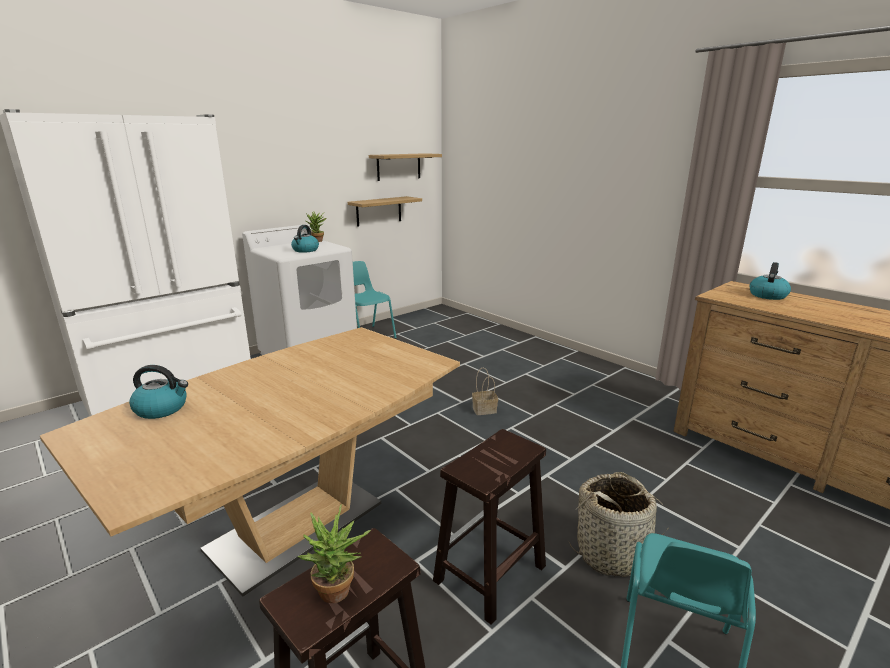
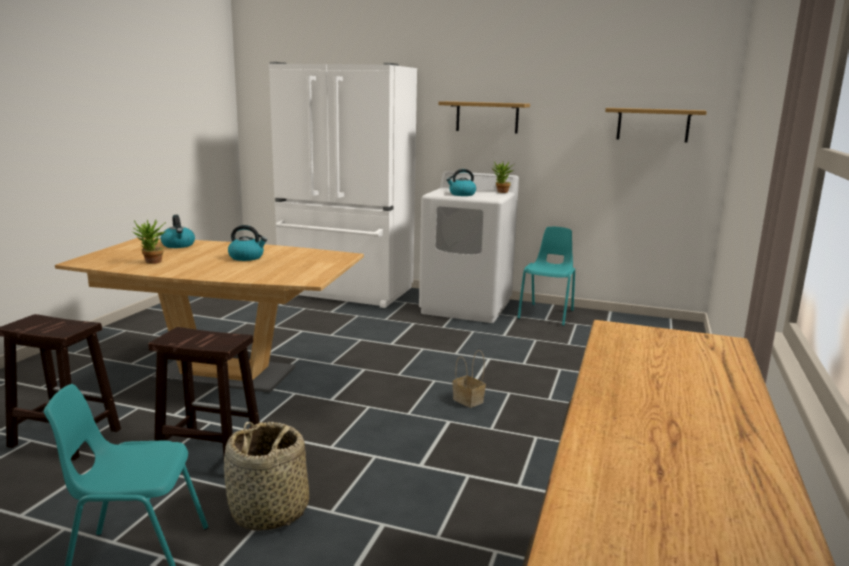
camera: 60 degrees right, 5 degrees down
potted plant [297,504,371,603] -> potted plant moved to [132,219,166,264]
shelf [348,196,422,227] -> shelf moved to [438,101,530,133]
kettle [750,262,791,300] -> kettle moved to [228,225,267,261]

